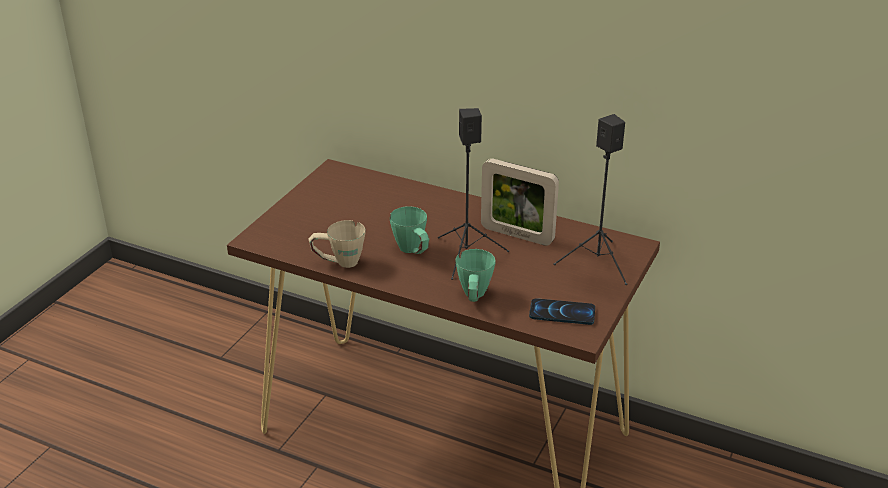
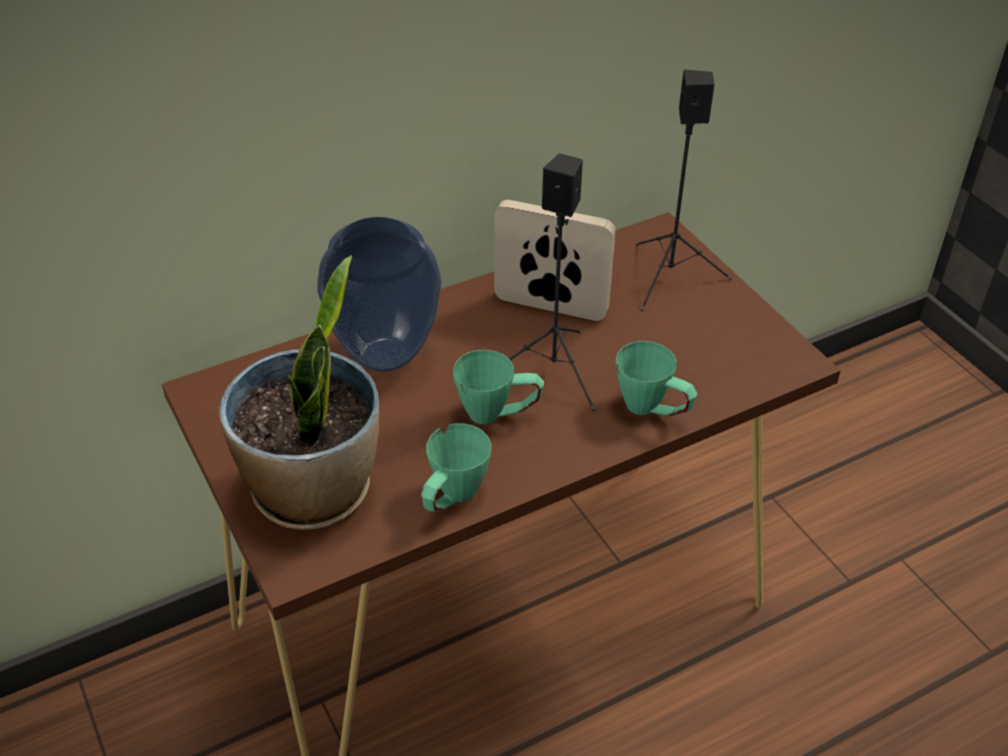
camera: 55 degrees left, 10 degrees up
beige mug [308,220,366,268] -> green mug [421,423,491,511]
picture frame [481,158,559,246] -> picture frame turned 135 degrees counterclockwise [494,200,616,321]
phone [529,298,595,325] -> none
none -> potted plant [219,255,379,530]
none -> vase [317,217,442,372]

